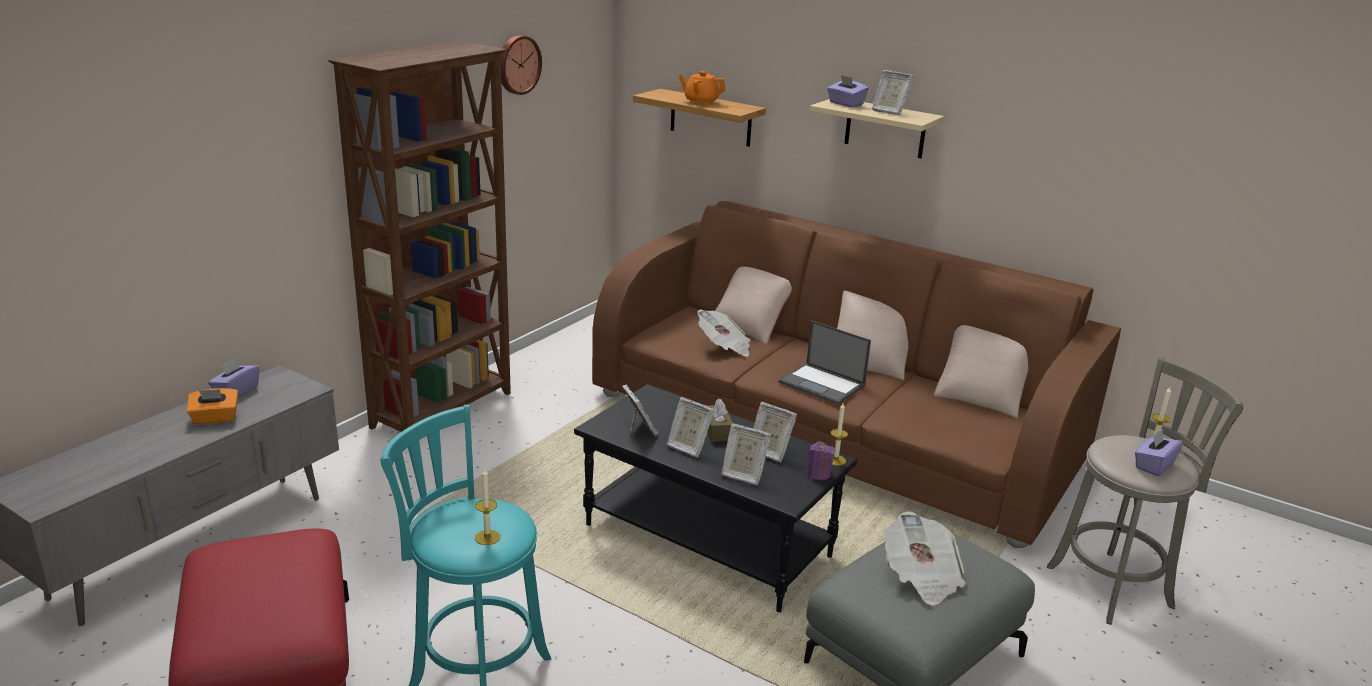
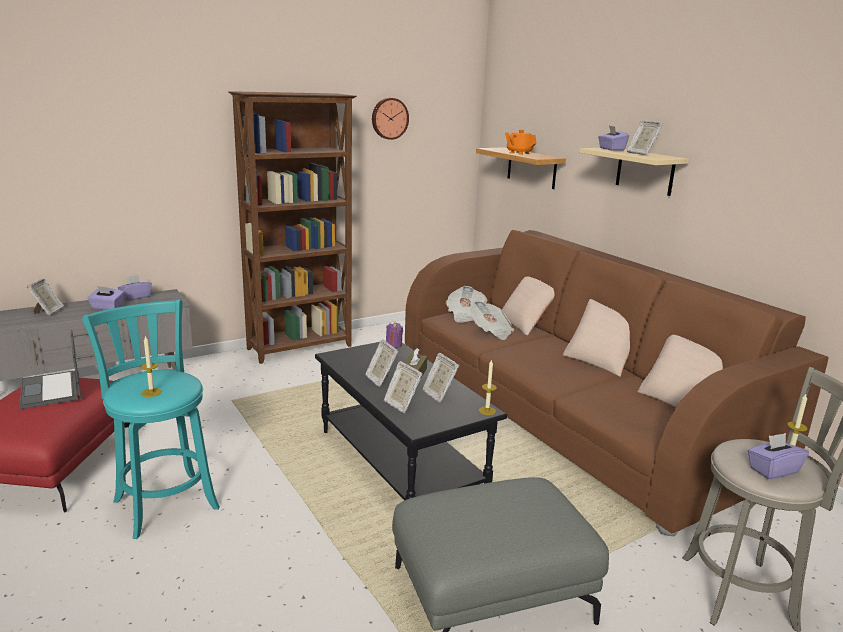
camera: 25 degrees right, 5 degrees down
orange tissue box [187,388,238,425] -> purple tissue box [88,286,124,310]
picture frame [622,385,658,438] -> picture frame moved to [27,278,64,316]
laptop [778,320,871,405] -> laptop moved to [20,330,81,409]
purple candle [807,442,834,480] -> purple candle moved to [386,322,403,348]
newspaper [884,512,966,606] -> newspaper moved to [446,286,487,323]

